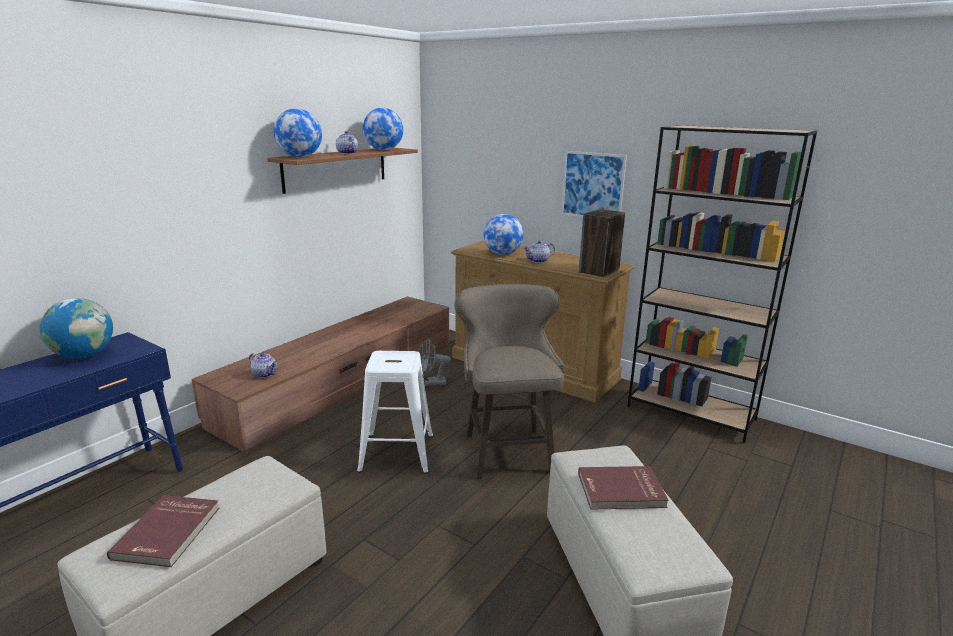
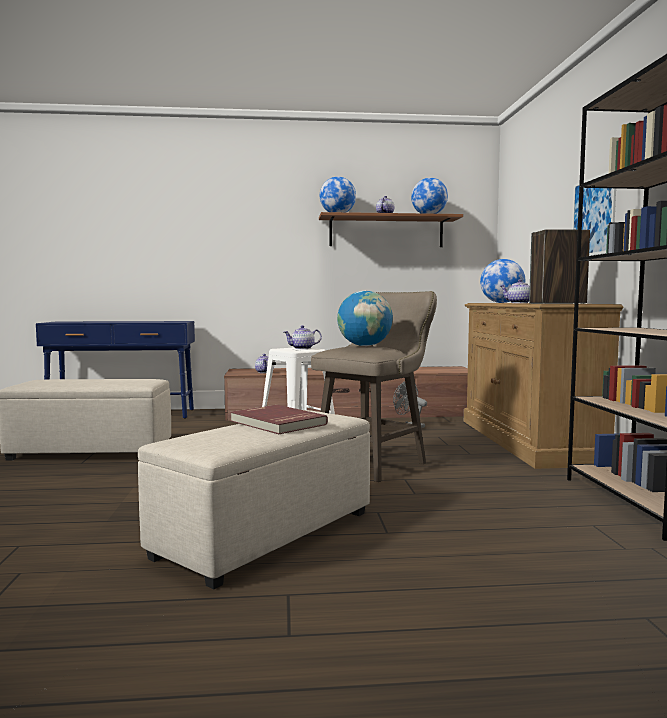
camera: 50 degrees right, 15 degrees down
globe [40,298,113,359] -> globe moved to [337,291,393,346]
red book [107,495,219,567] -> none
none -> teapot [284,325,322,349]

